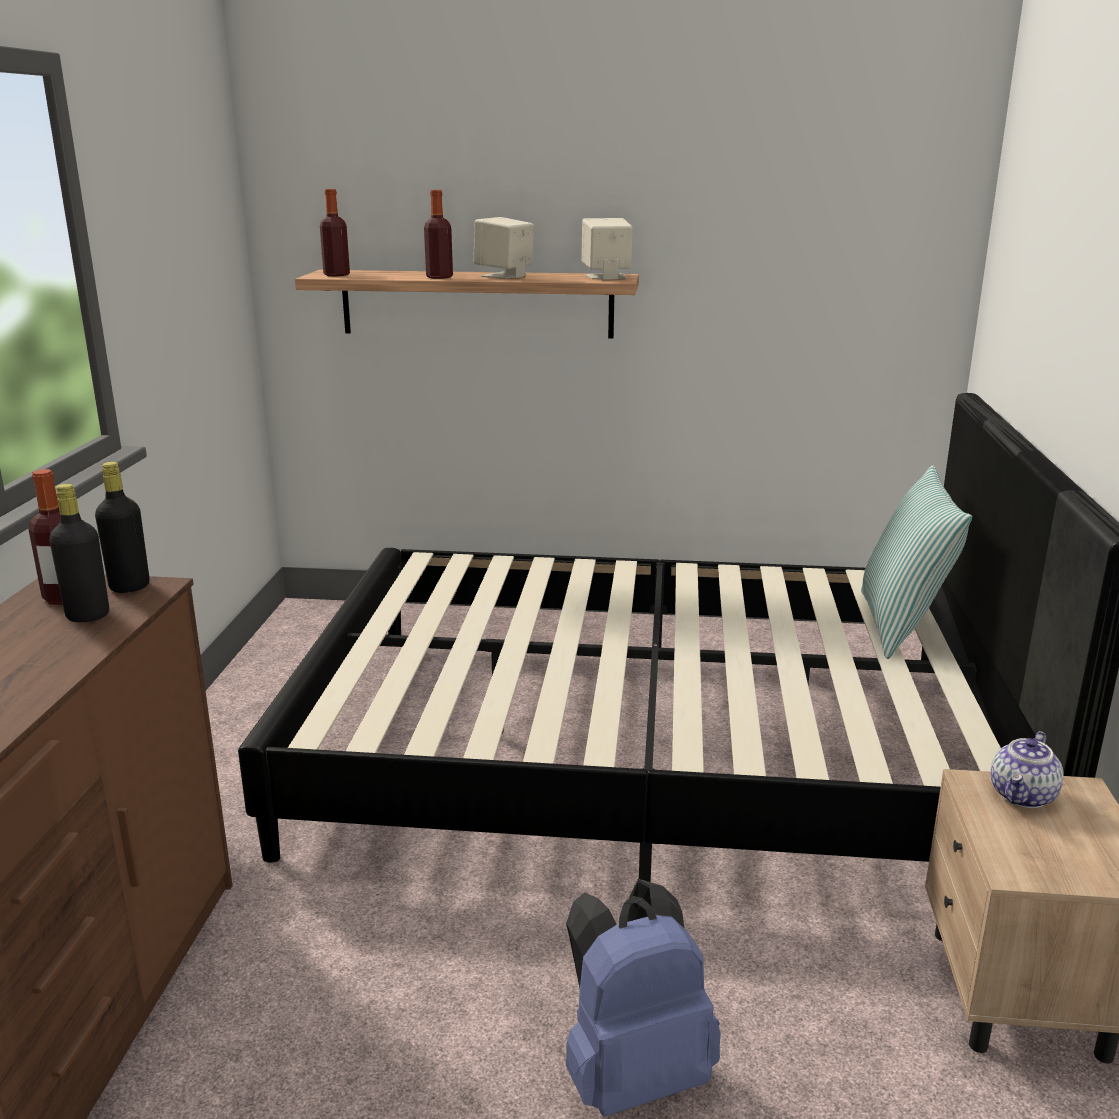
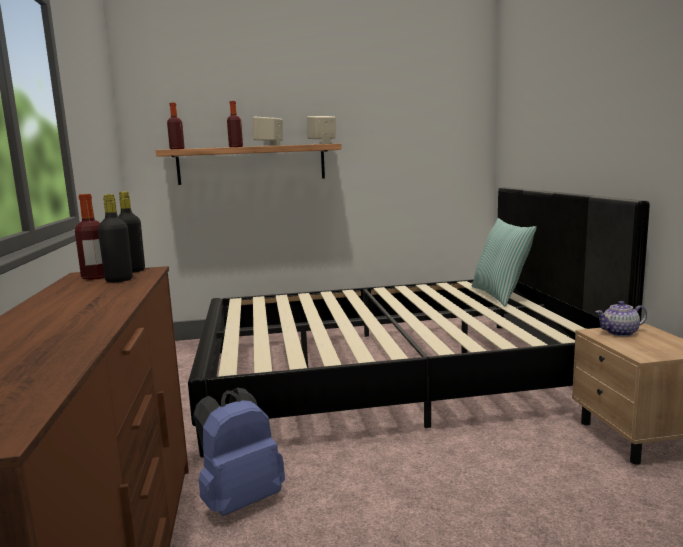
camera: 15 degrees left, 10 degrees down
blue backpack [566,879,721,1117] -> blue backpack moved to [193,388,285,516]
teapot [991,731,1064,808] -> teapot turned 60 degrees clockwise [596,301,647,336]

